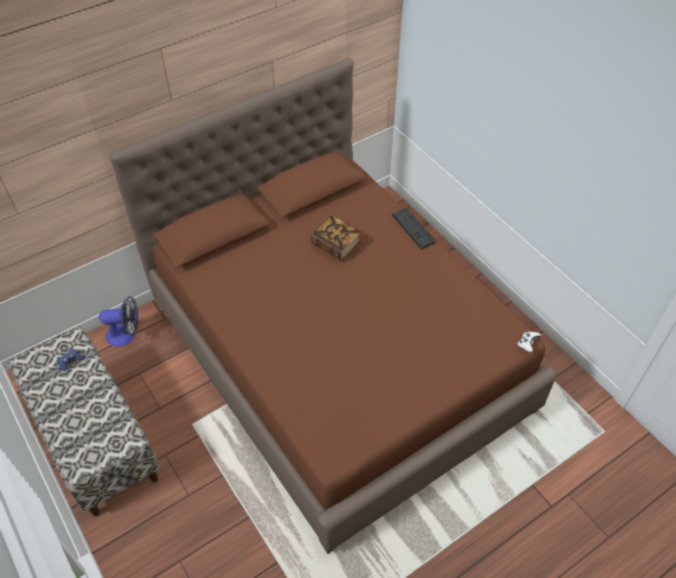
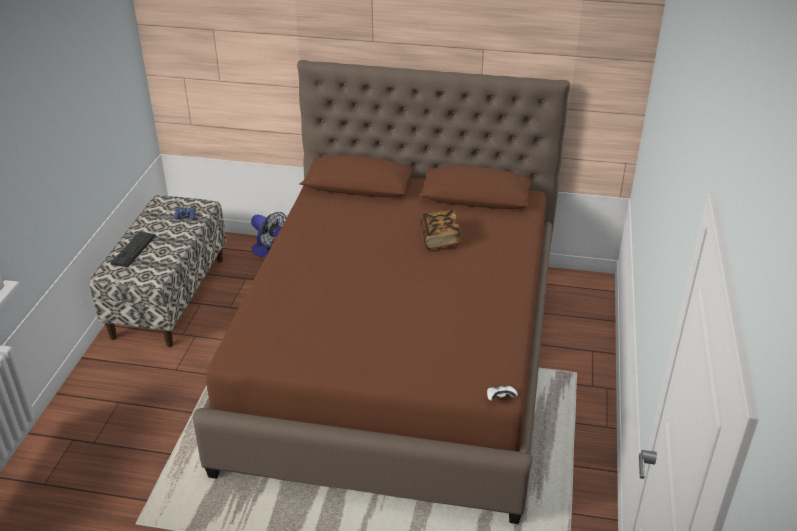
camera: 45 degrees right, 15 degrees down
keyboard [392,208,436,249] -> keyboard moved to [111,232,155,267]

